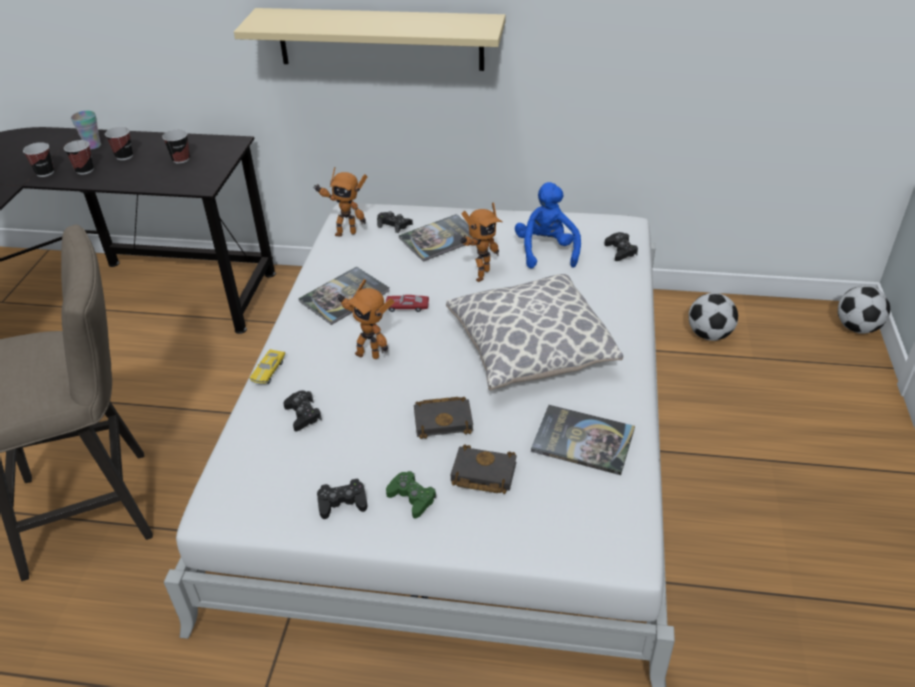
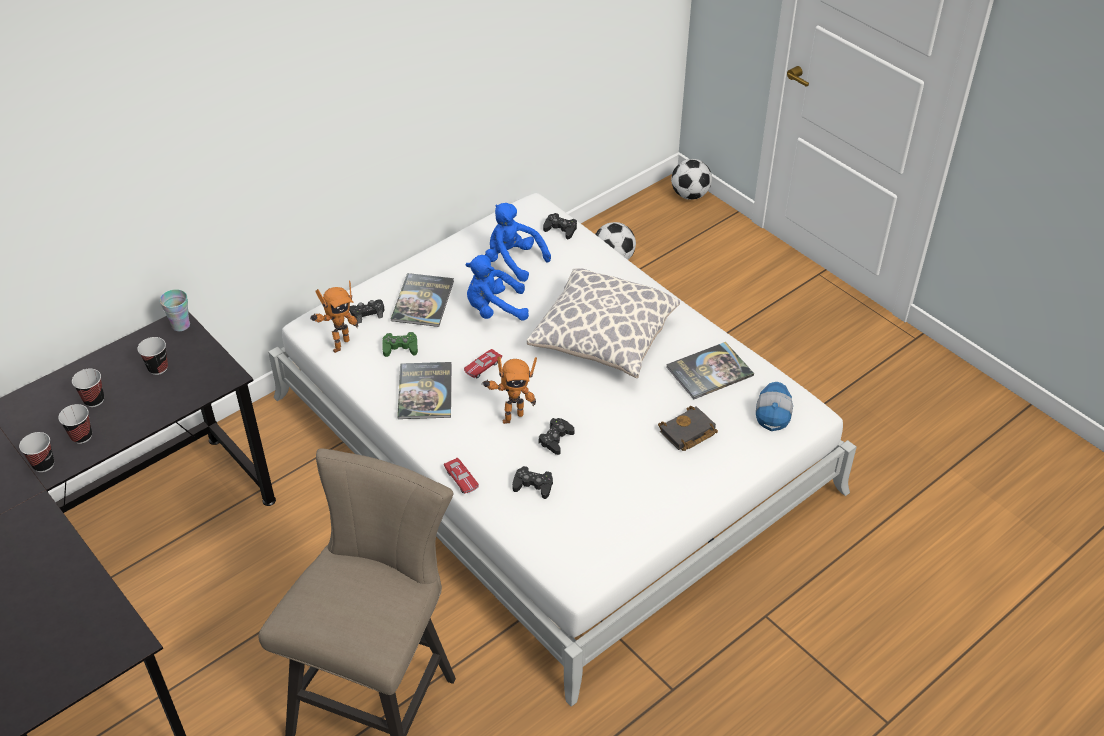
camera: 50 degrees left, 5 degrees up
cup [71,111,101,150] -> cup moved to [160,289,190,331]
beige shelf [234,8,506,71] -> none
yellow toy car [250,349,285,384] -> red toy car [444,458,479,494]
black game controller [317,479,367,519] -> black game controller moved to [538,418,575,455]
green game controller [386,471,436,518] -> green game controller moved to [382,332,418,357]
black book [414,397,473,439] -> none
toy robot [460,202,502,282] -> blue plush toy [465,255,529,321]
none -> cap [756,382,793,431]

